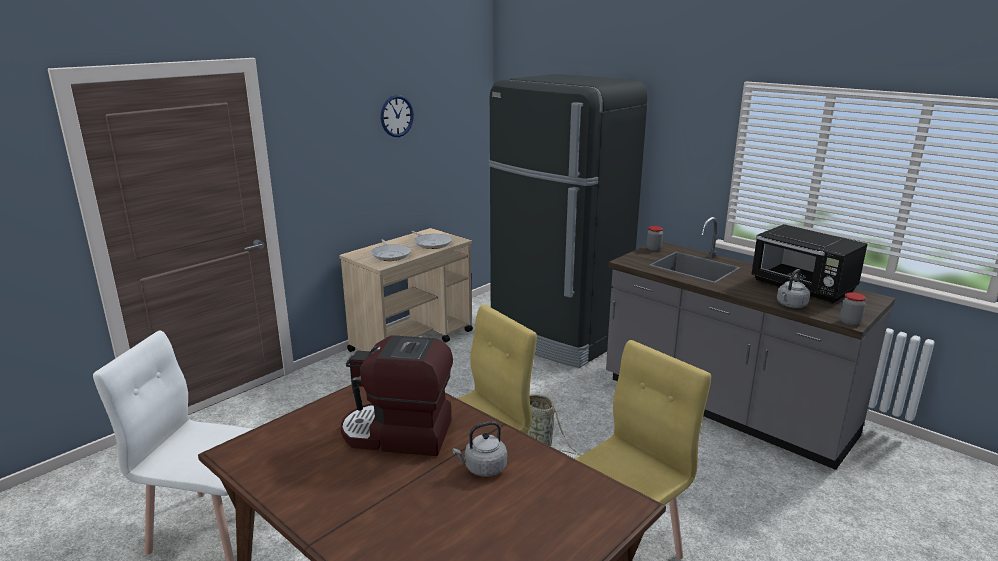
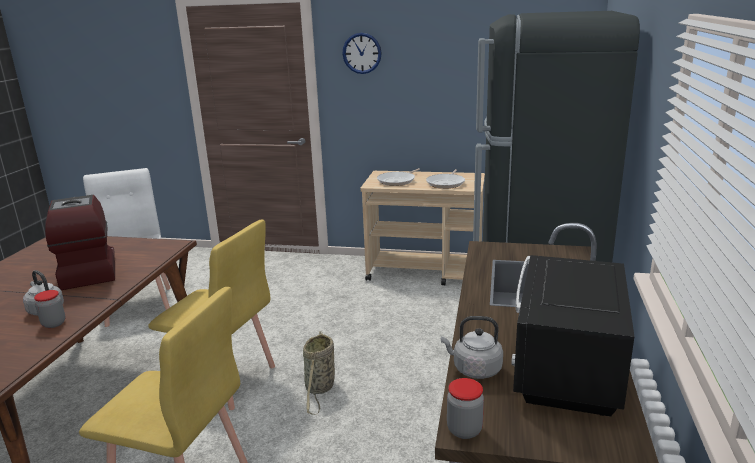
camera: 60 degrees right, 0 degrees up
wall clock [381,95,414,137] -> wall clock moved to [342,33,382,74]
jar [646,226,663,251] -> jar moved to [34,290,66,328]

